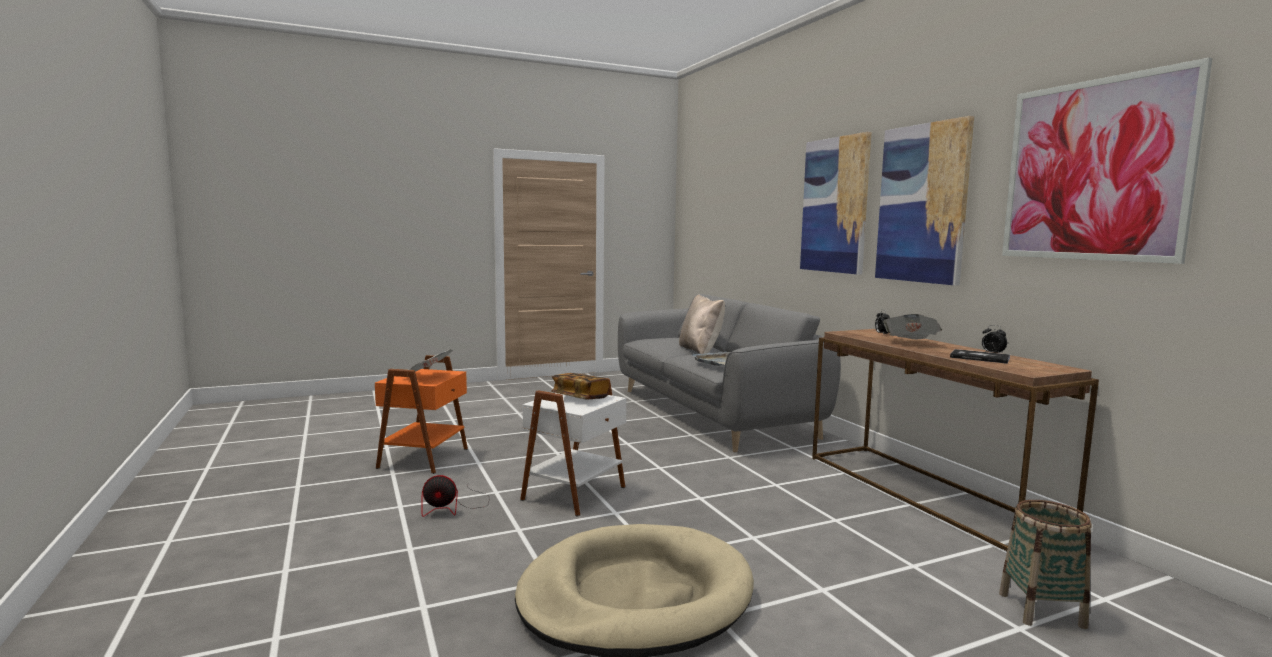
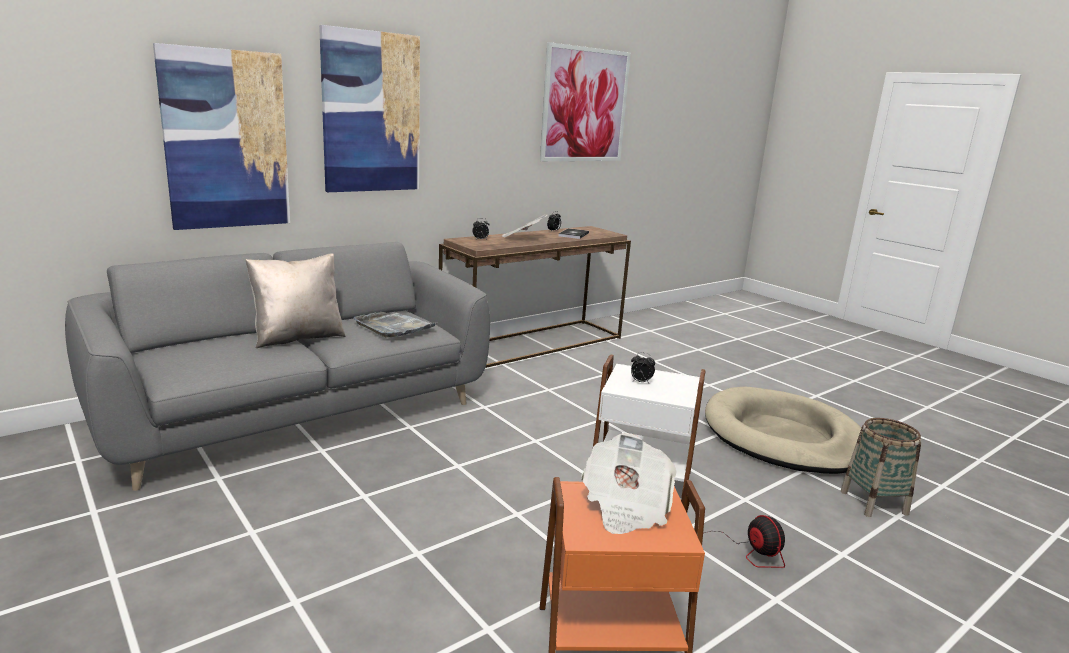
camera: 105 degrees left, 10 degrees up
book [551,373,610,399] -> alarm clock [631,352,655,383]
picture [875,116,974,286] -> picture moved to [153,43,290,230]
basket [999,500,1091,629] -> basket moved to [841,418,921,517]

